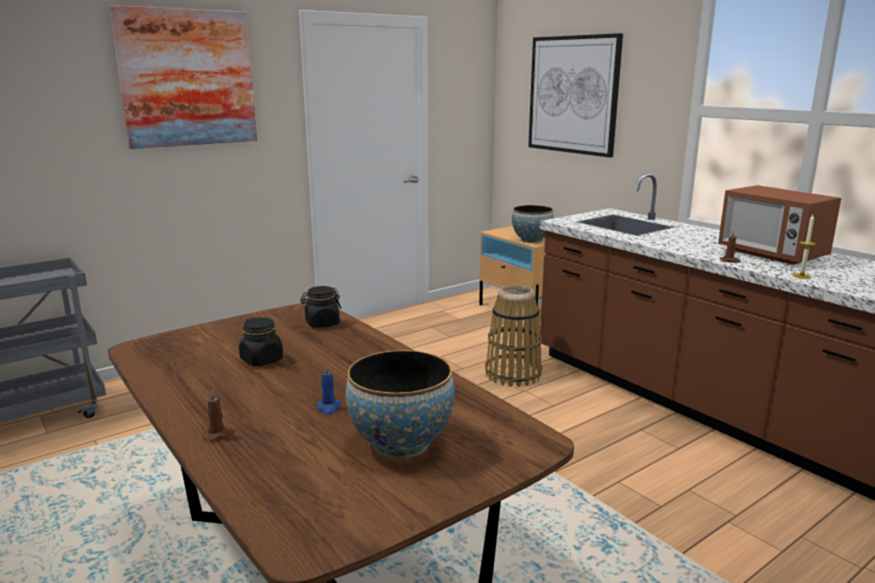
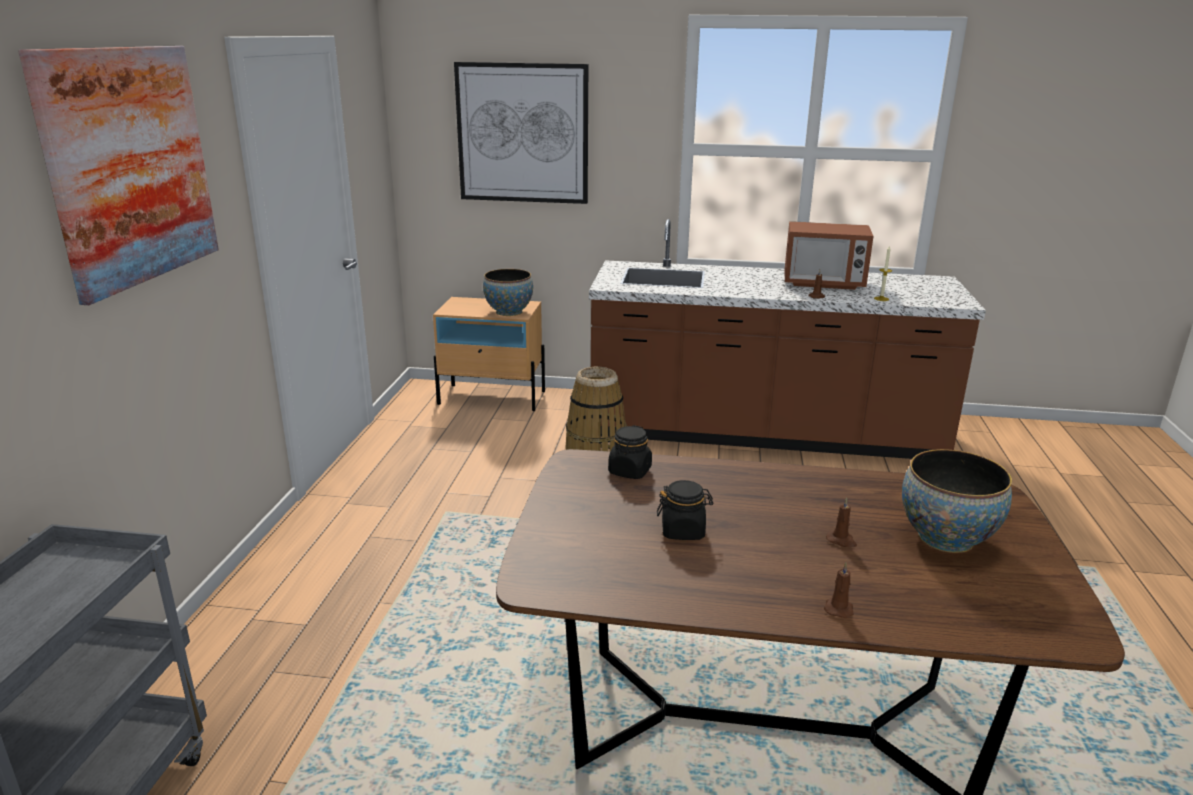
camera: 45 degrees left, 5 degrees up
blue candle [317,364,341,415] -> brown candle [826,498,857,547]

